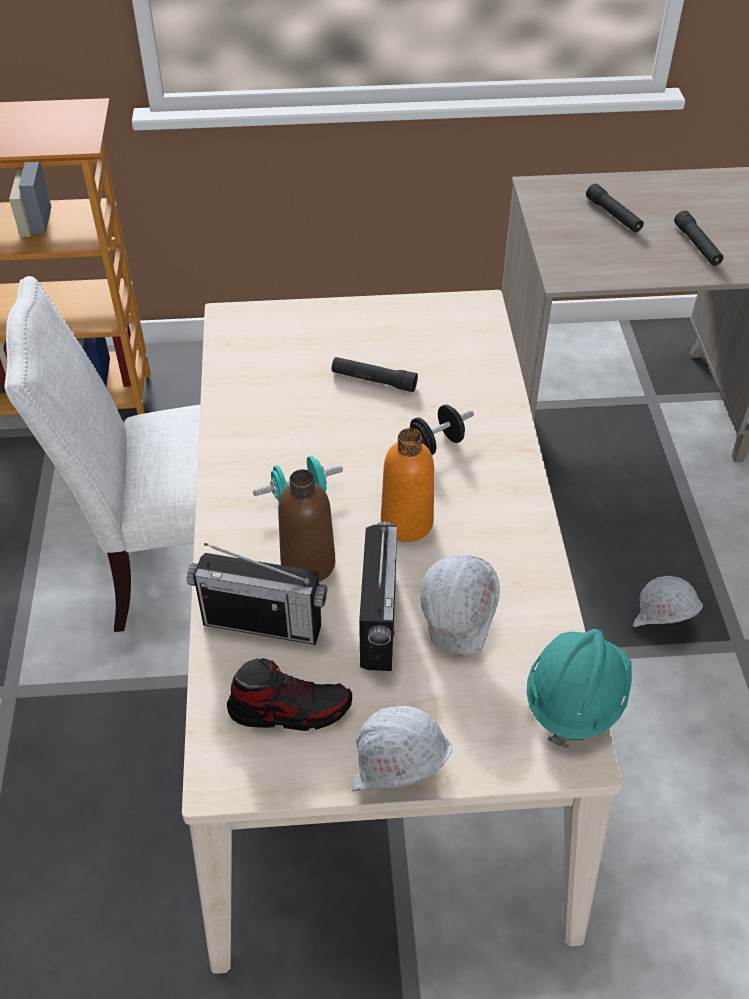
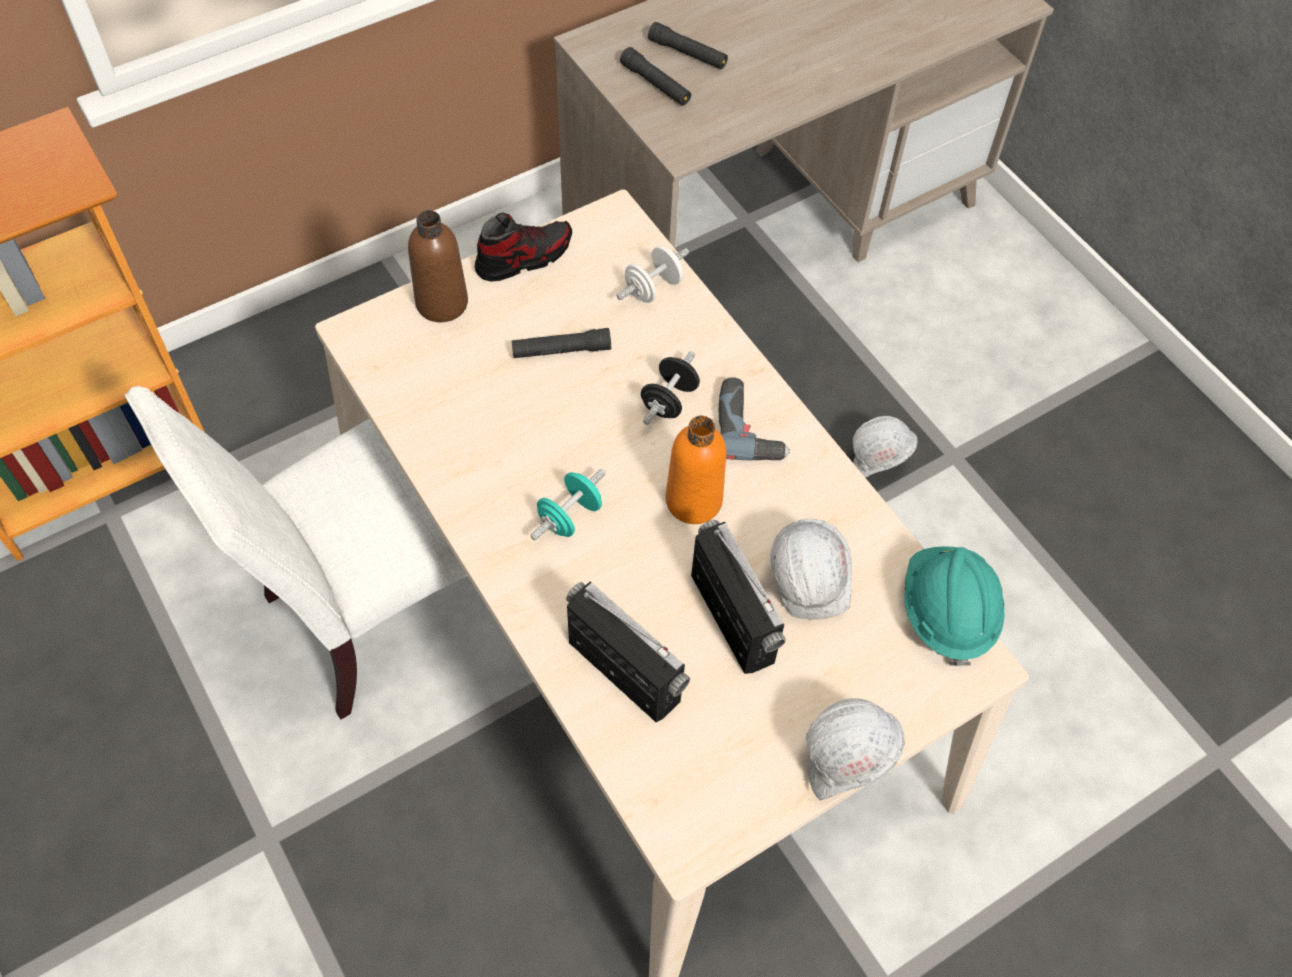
camera: 30 degrees left, 10 degrees up
radio [187,543,327,645] -> radio turned 120 degrees counterclockwise [566,581,690,722]
shoe [227,658,352,731] -> shoe moved to [475,212,572,282]
brown bottle [278,469,335,582] -> brown bottle moved to [408,210,468,322]
black flashlight [674,210,724,266] -> black flashlight moved to [620,47,691,106]
none -> white dumbbell [616,246,689,303]
none -> power drill [719,377,790,461]

